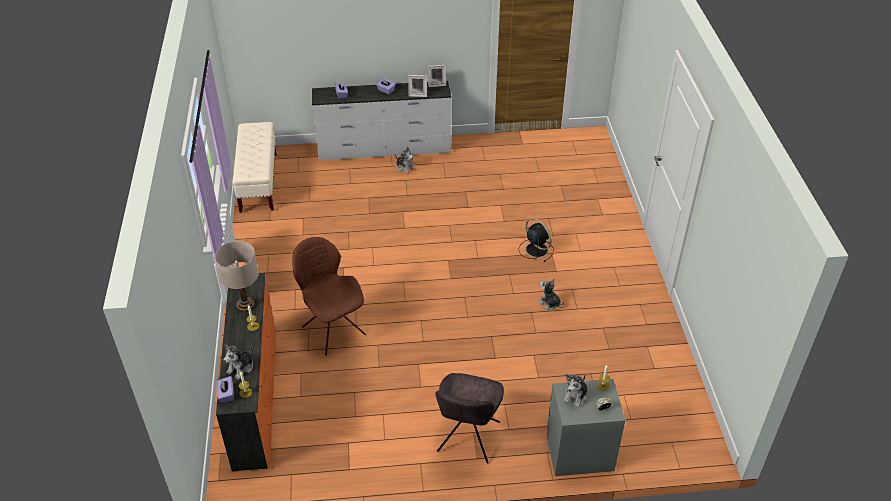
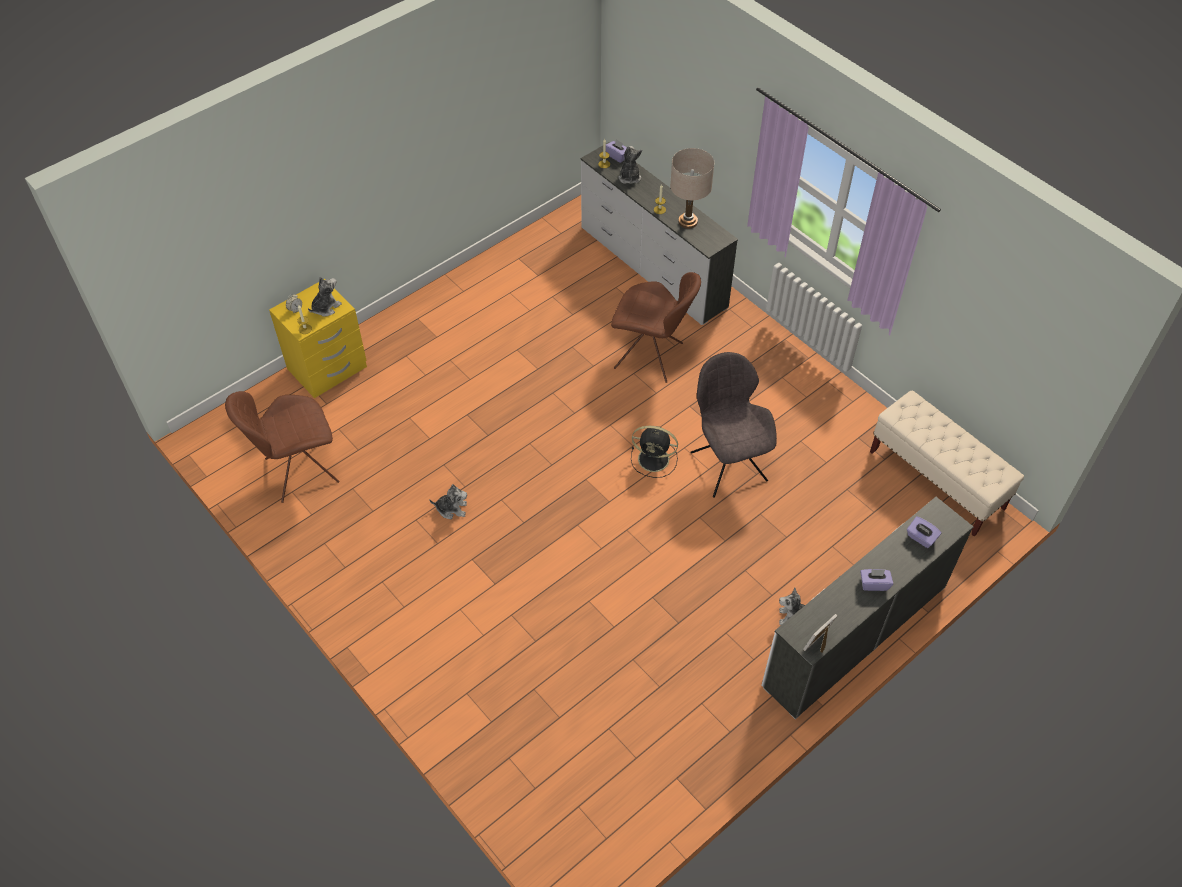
camera: 145 degrees right, 10 degrees up
orange dresser [216,273,276,472] -> white dresser [581,142,738,325]
picture frame [408,75,427,97] -> none
grey chair [435,373,504,464] -> grey chair moved to [690,352,777,498]
black fan [519,218,554,262] -> black fan moved to [631,426,678,478]
grey nightstand [547,379,626,476] -> yellow nightstand [269,279,367,398]
plush toy [563,374,588,409] -> plush toy turned 45 degrees clockwise [308,277,342,316]
none -> brown chair [225,391,340,503]

